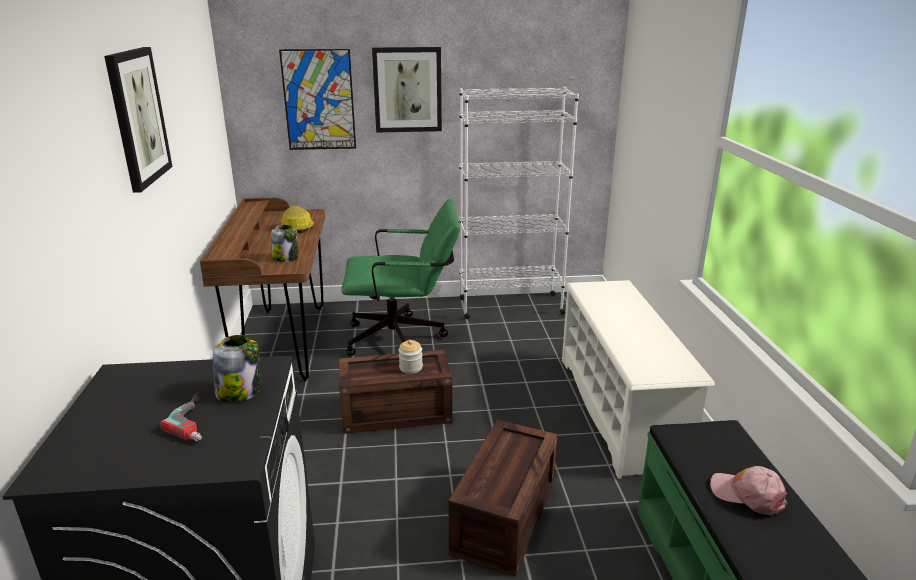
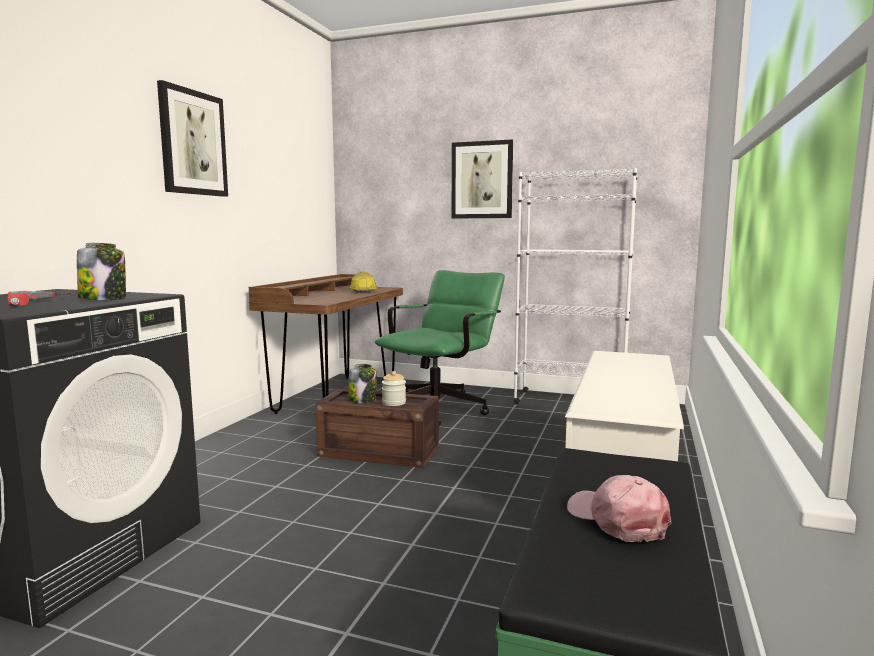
camera: 25 degrees right, 15 degrees down
jar [271,225,298,262] -> jar moved to [348,364,377,403]
picture [279,49,356,150] -> none
green office chair [341,199,460,357] -> green office chair turned 75 degrees counterclockwise [375,270,505,426]
crate [448,420,557,576] -> none

